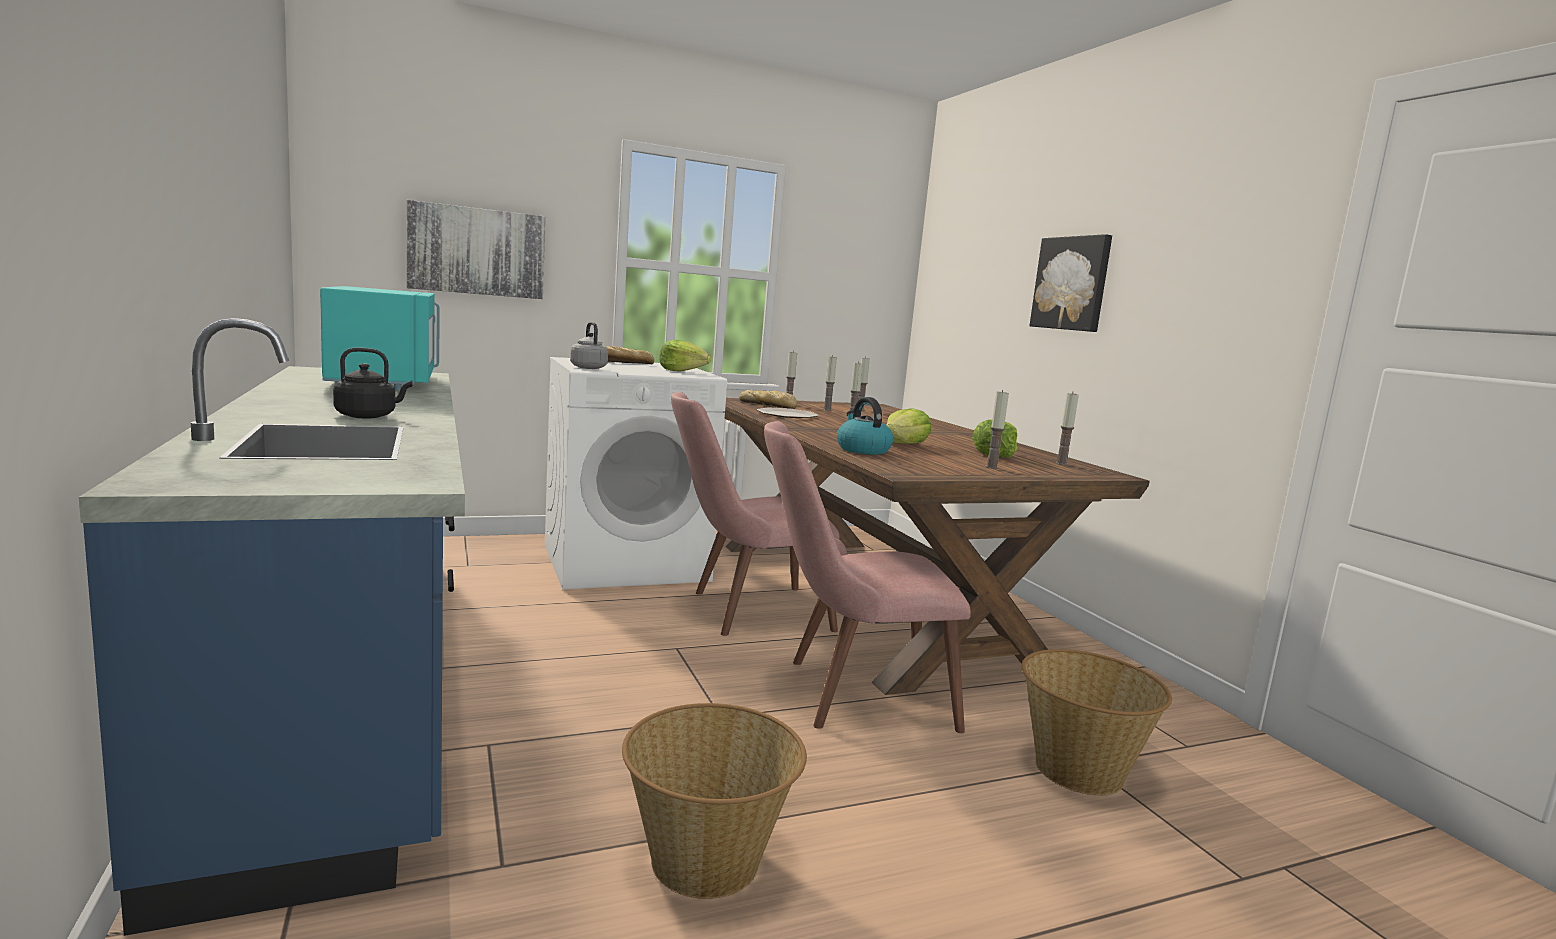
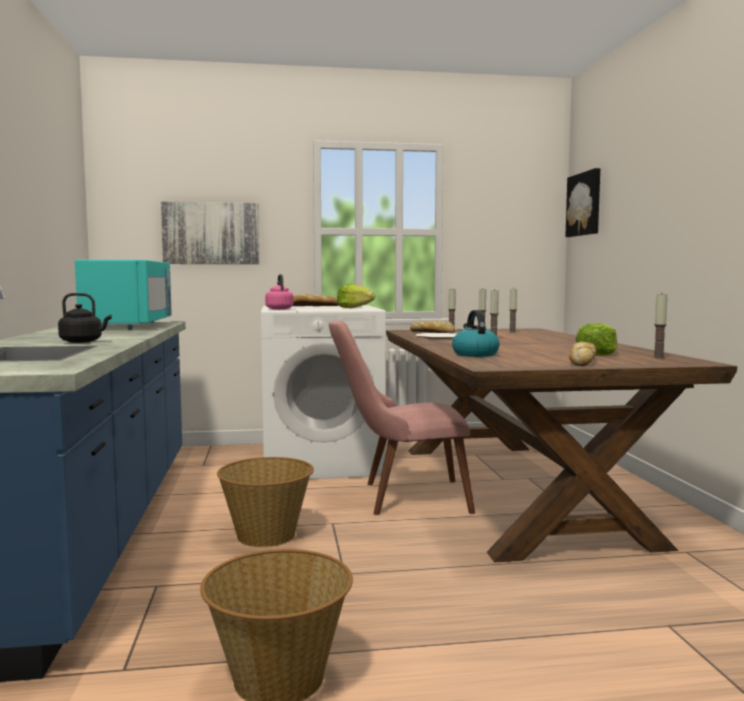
camera: 15 degrees right, 5 degrees down
grey kettle [570,322,608,369] -> pink kettle [265,274,294,310]
pink chair [764,421,971,733] -> none
lettuce [886,408,931,444] -> none
candle [985,390,1009,469] -> bread [569,341,597,366]
basket [1021,649,1172,795] -> basket moved to [217,457,314,547]
picture [1029,234,1112,332] -> picture moved to [565,168,600,237]

